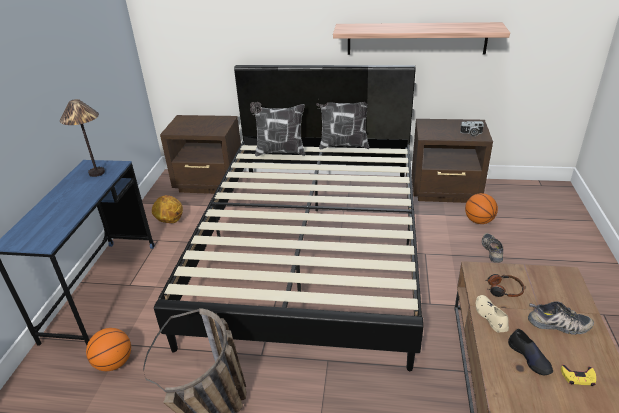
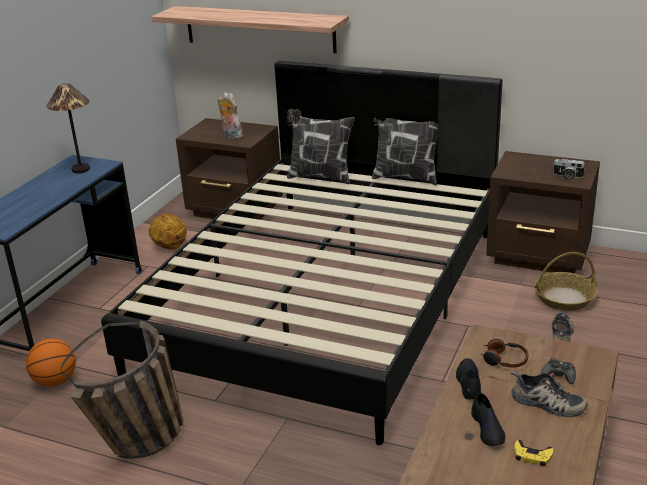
camera: 15 degrees right, 5 degrees down
shelf [333,22,510,55] -> shelf moved to [151,6,349,53]
basketball [465,193,498,224] -> basket [534,252,598,311]
beige shoe [476,295,509,333] -> black shoe [456,358,481,399]
none -> plush toy [218,92,243,139]
none -> black game controller [541,358,576,384]

